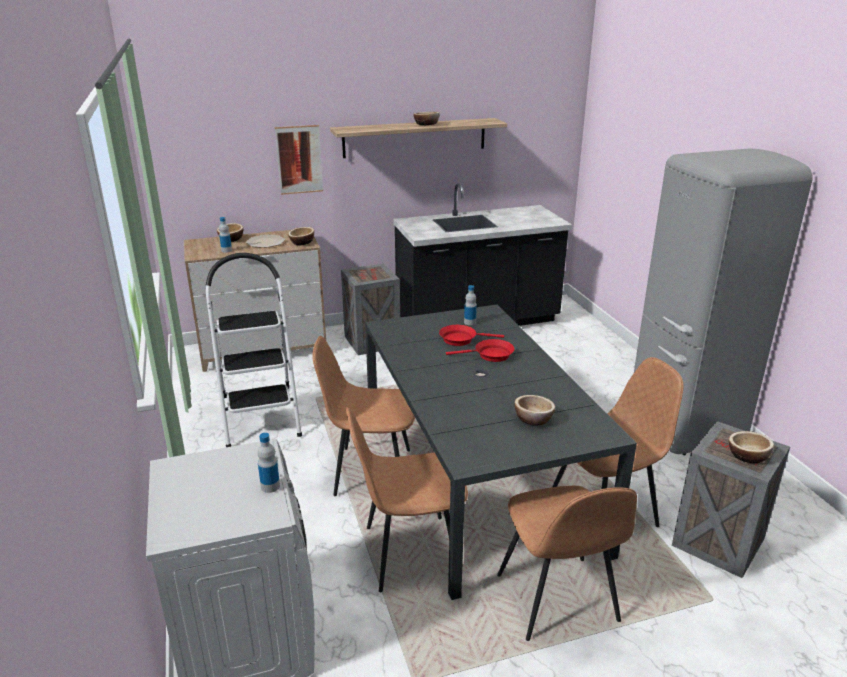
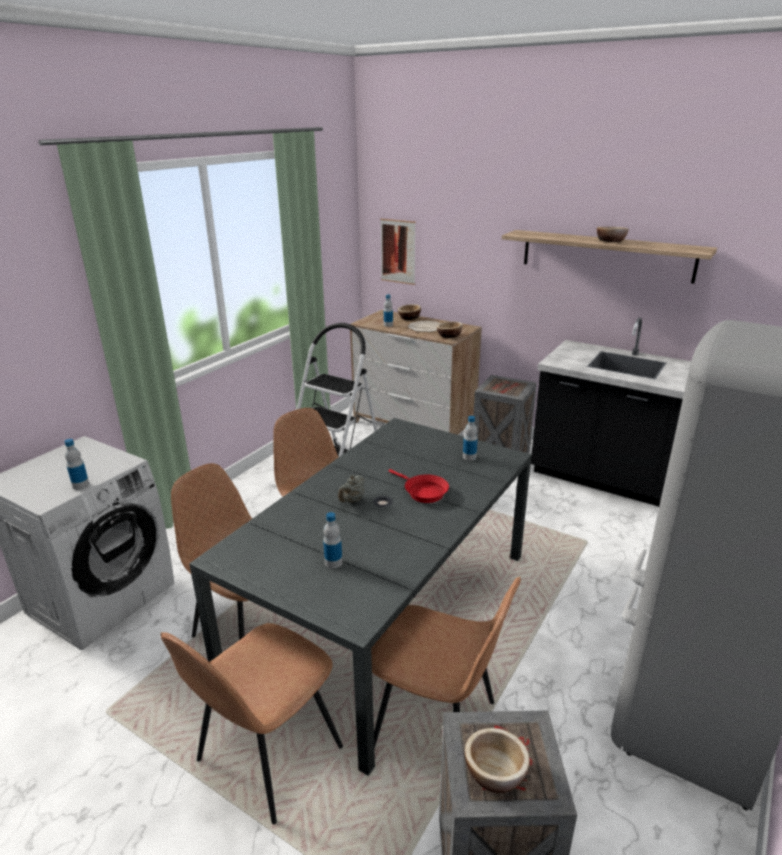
camera: 50 degrees right, 0 degrees up
picture [275,125,323,195] -> picture moved to [380,219,416,285]
red frying pan [439,325,504,346] -> none
bowl [515,395,555,426] -> bottle [323,512,343,569]
none -> grey teapot [338,475,365,503]

